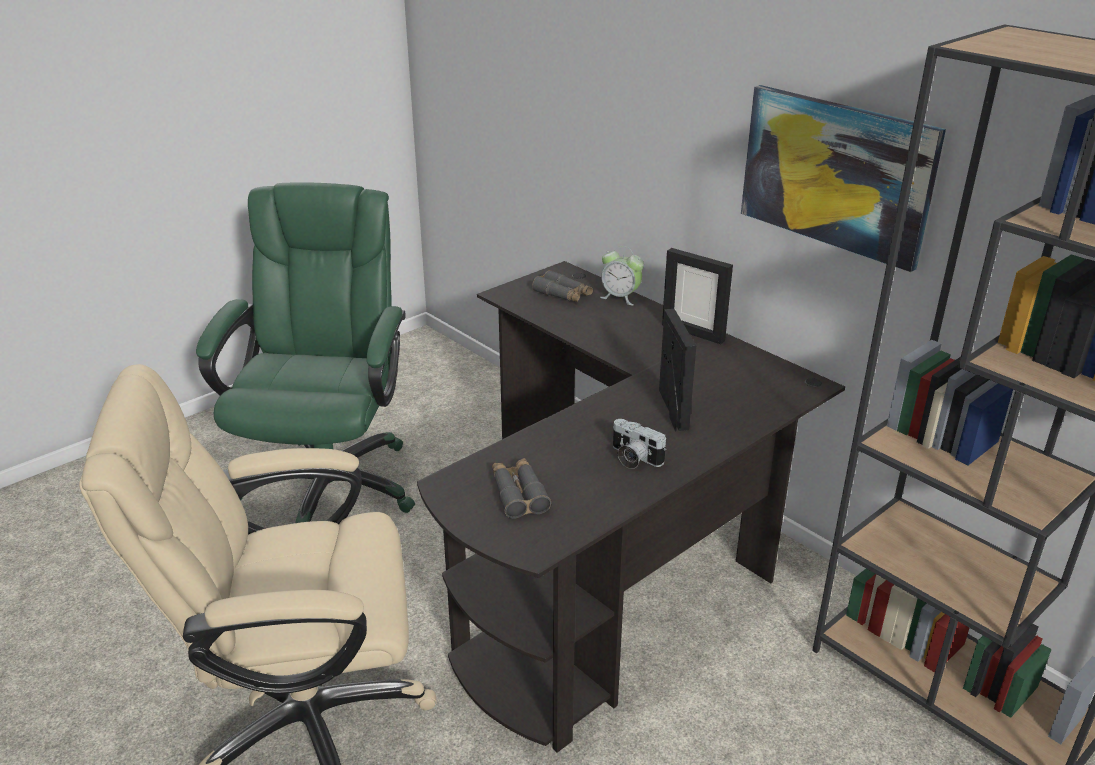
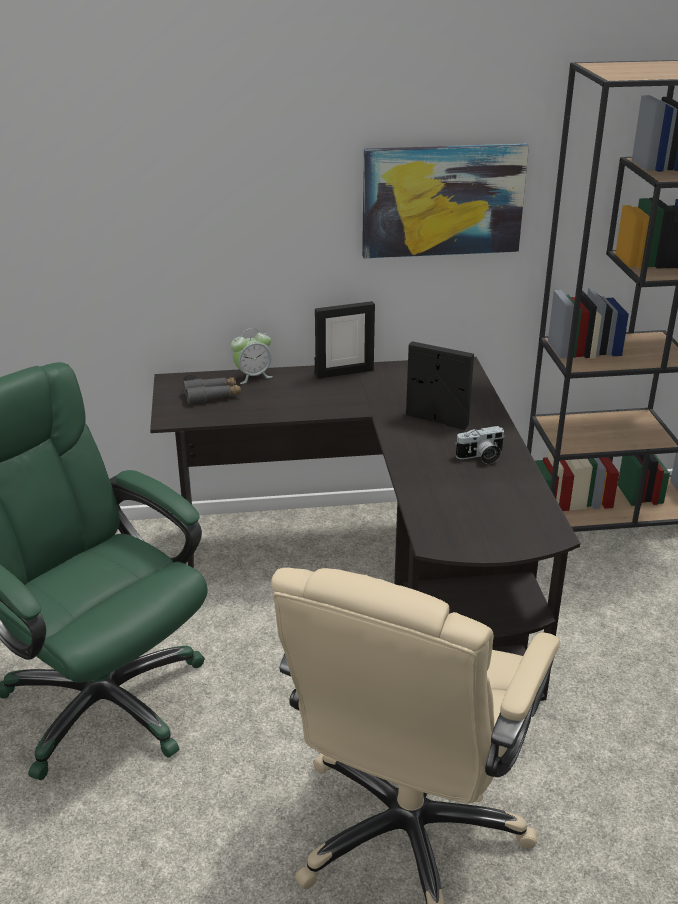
camera: 55 degrees left, 0 degrees up
grey binoculars [492,458,551,519] -> none

